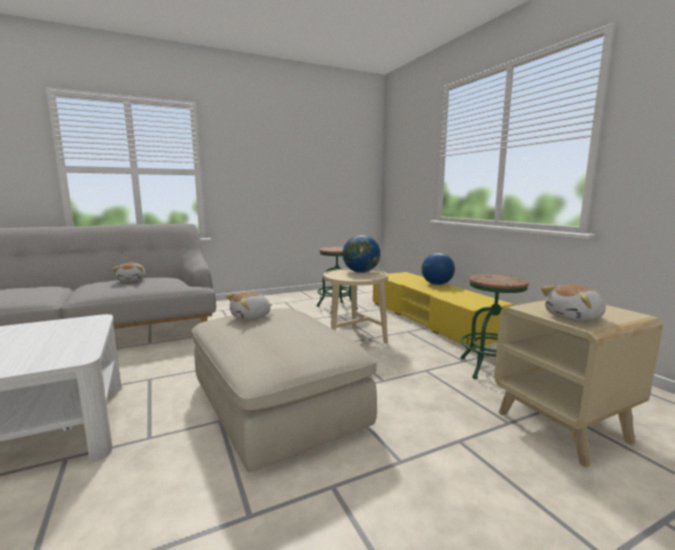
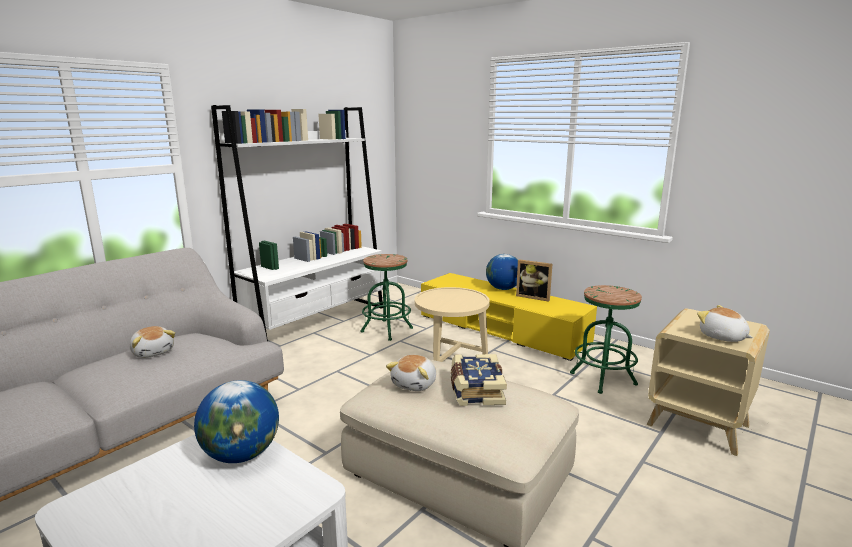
camera: 25 degrees left, 5 degrees up
globe [343,235,380,273] -> globe moved to [194,380,279,463]
plush toy [541,284,606,322] -> plush toy turned 105 degrees clockwise [697,305,753,342]
none -> white bookcase [211,105,383,341]
none -> book [451,354,507,406]
none -> picture frame [516,259,552,302]

